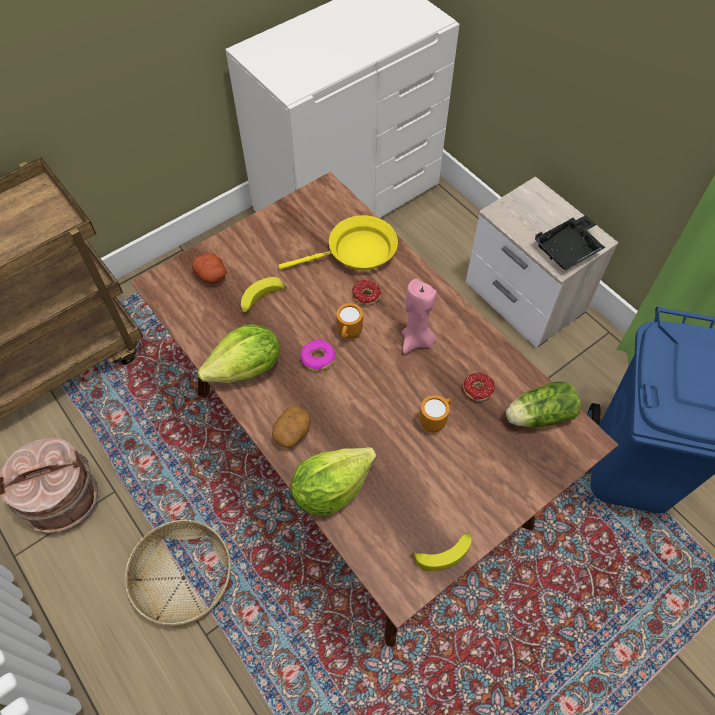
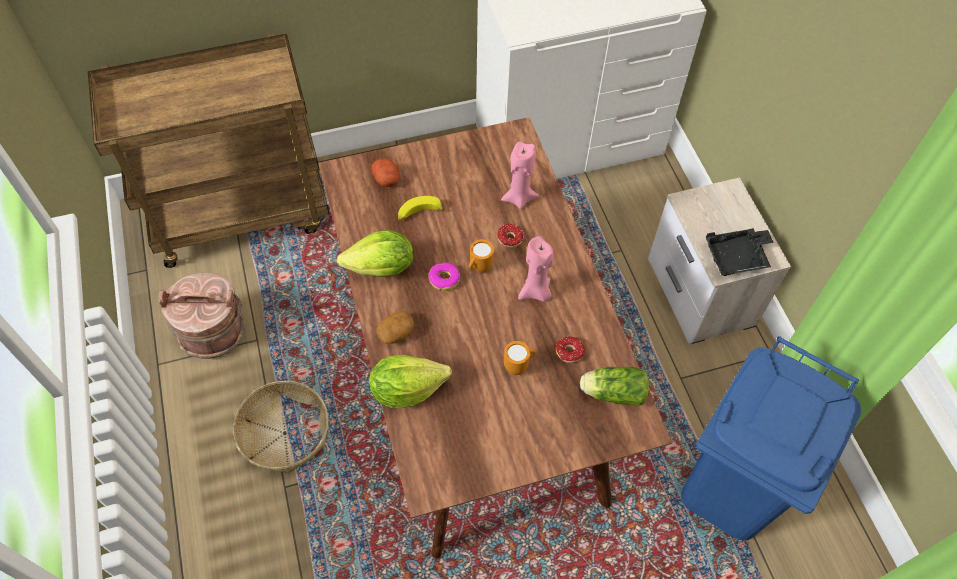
camera: 20 degrees right, 0 degrees up
yellow frying pan [279,215,398,270] -> pink candle [501,142,539,209]
banana [411,532,472,571] -> none

